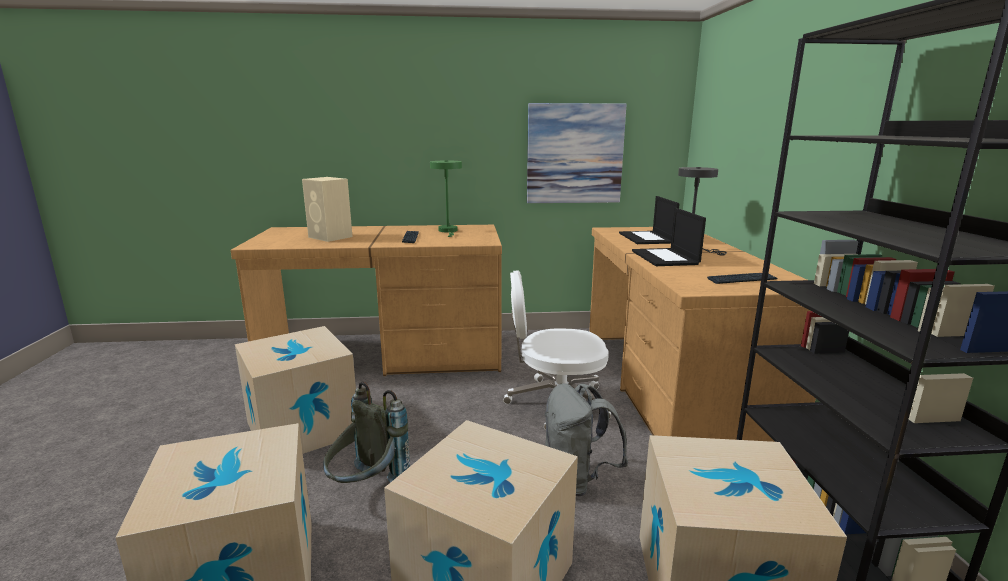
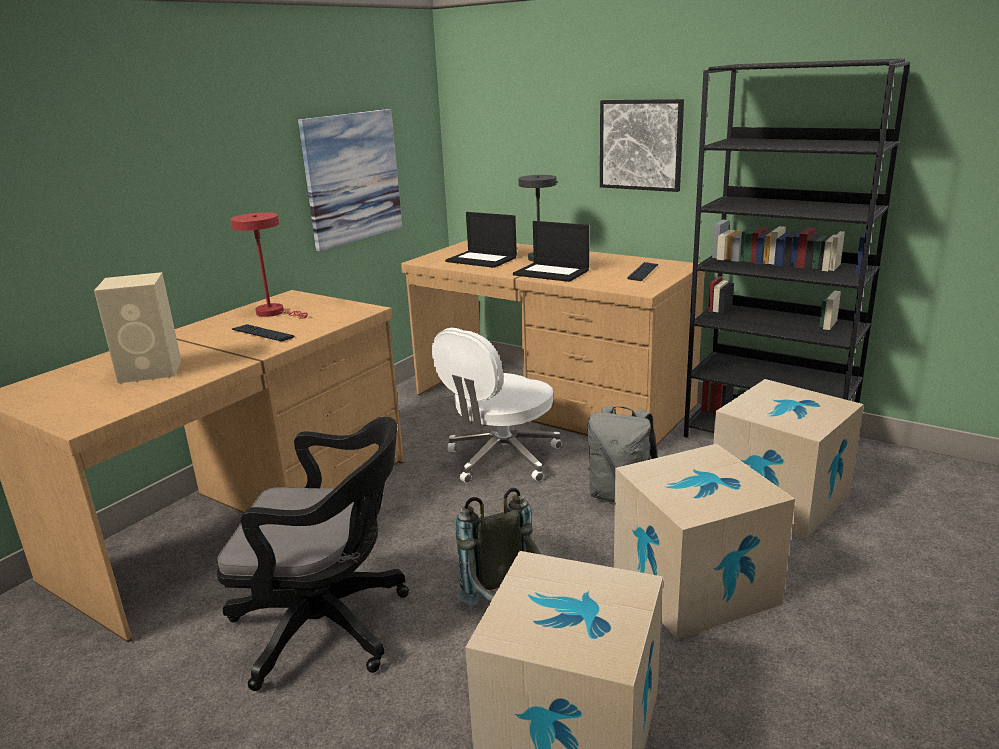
camera: 50 degrees left, 5 degrees up
cardboard box [235,326,356,454] -> black office chair [217,417,409,691]
green table lamp [430,160,462,237] -> red table lamp [230,212,308,319]
none -> picture [600,99,684,192]

